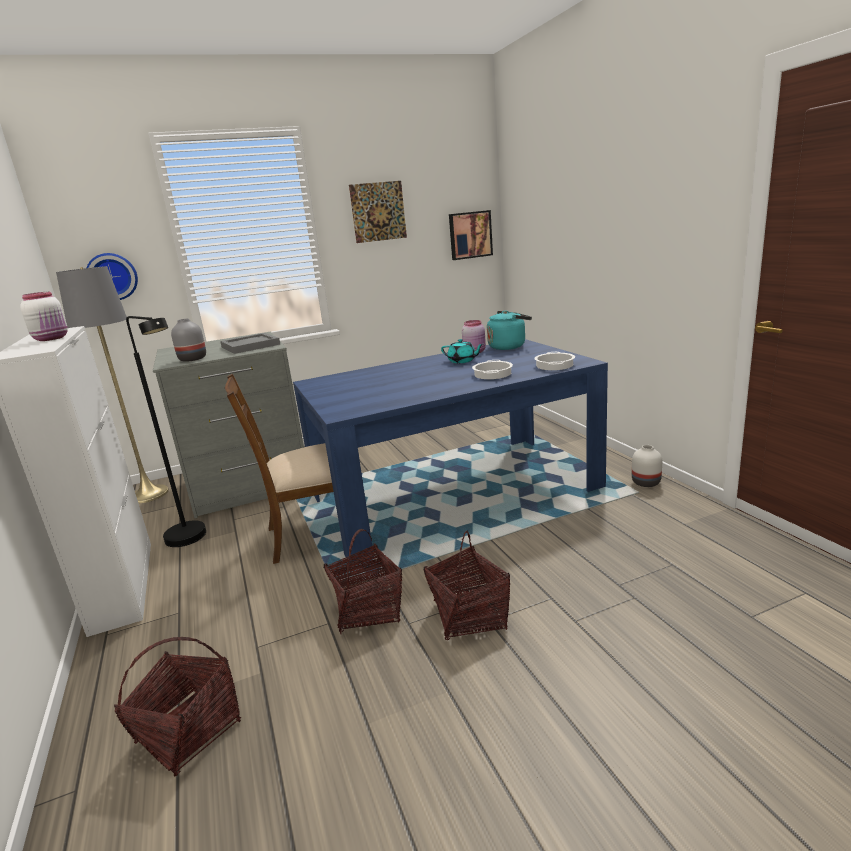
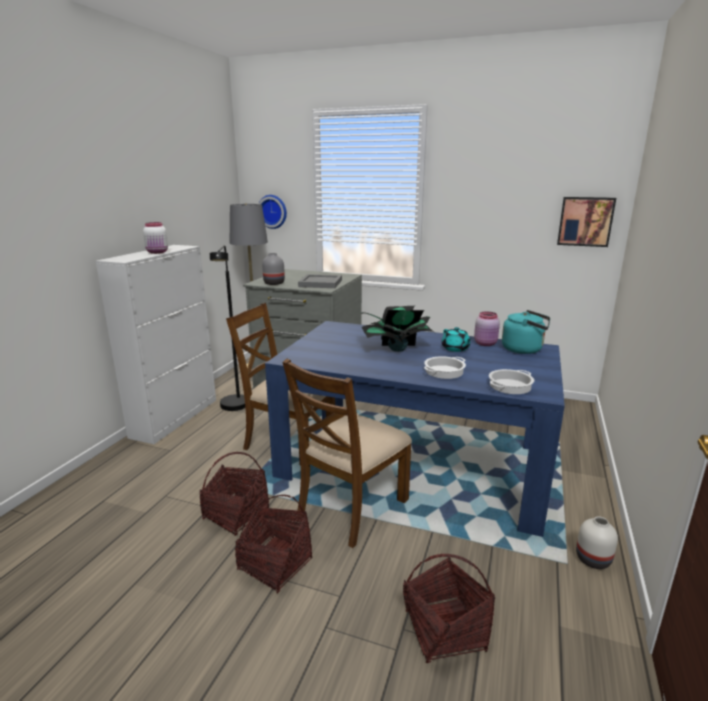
camera: 40 degrees right, 0 degrees up
basket [114,637,241,776] -> basket moved to [403,554,495,663]
picture [349,181,407,243] -> none
none -> brown chair [282,359,412,548]
none -> potted plant [361,306,434,352]

